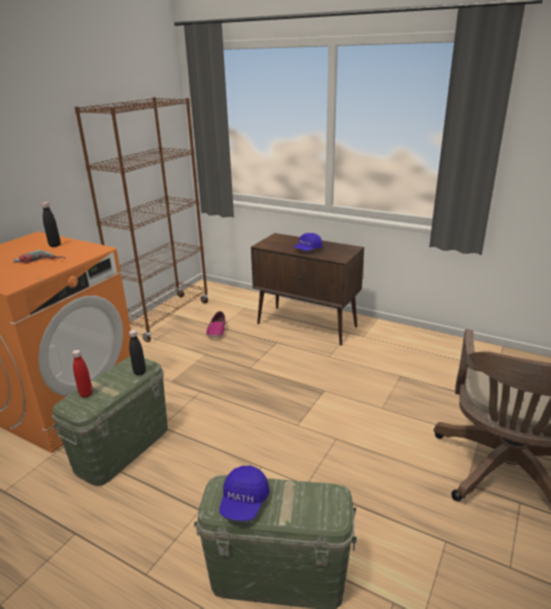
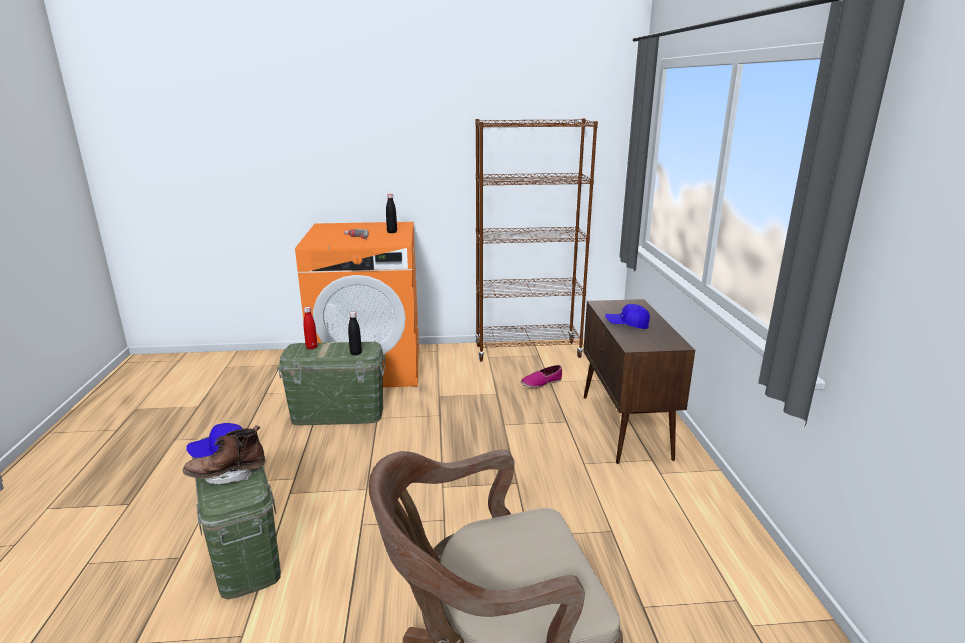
camera: 55 degrees right, 5 degrees down
none -> brown boot [183,425,265,484]

